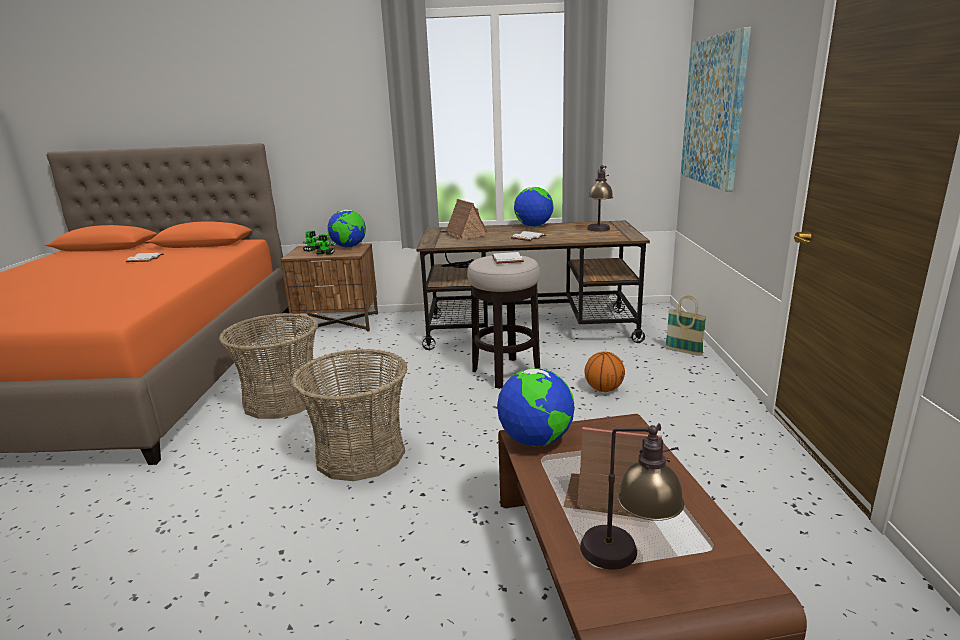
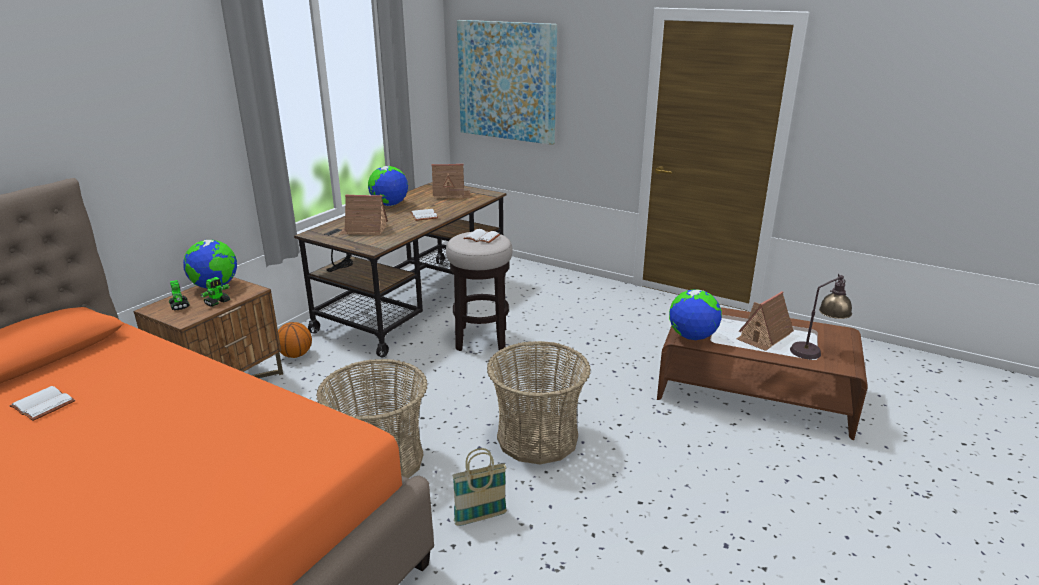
camera: 60 degrees left, 5 degrees up
basketball [585,352,625,392] -> basketball moved to [278,322,312,358]
table lamp [587,165,613,231] -> toy house [431,164,470,199]
basket [665,296,707,356] -> basket moved to [452,448,507,526]

